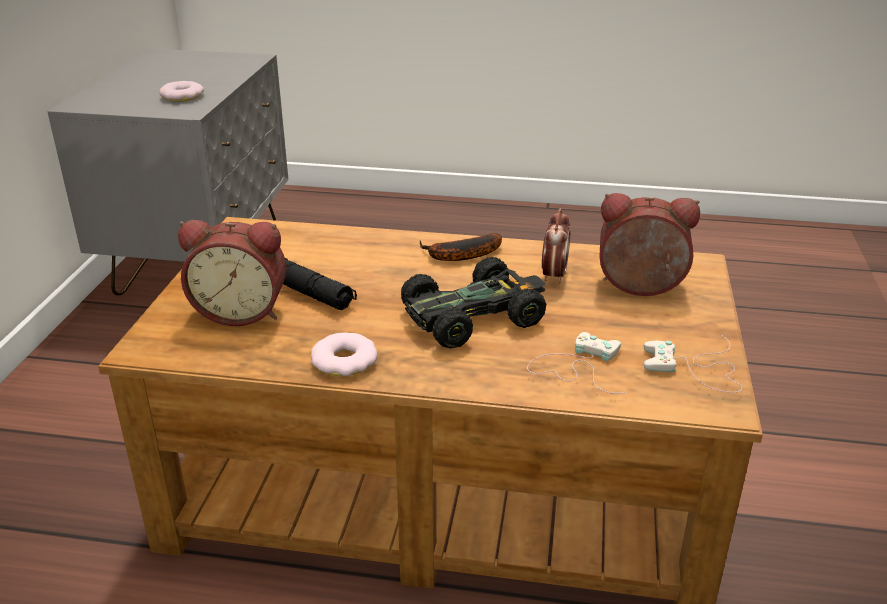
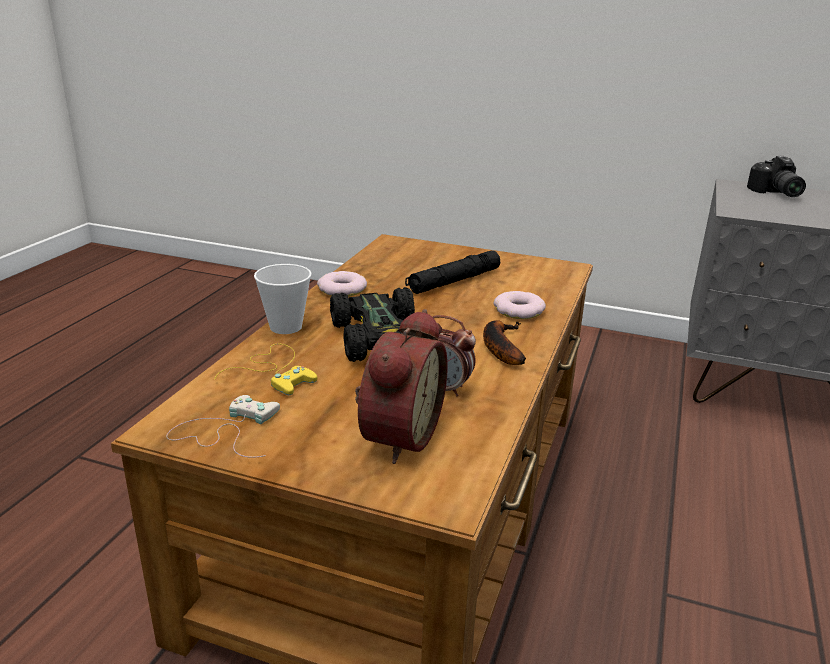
camera: 100 degrees right, 5 degrees down
donut [159,81,204,102] -> donut moved to [494,291,546,319]
alarm clock [178,220,287,326] -> none
white game controller [527,332,627,394] -> yellow game controller [215,344,318,395]
none -> cup [254,264,312,334]
none -> camera [747,156,806,197]

